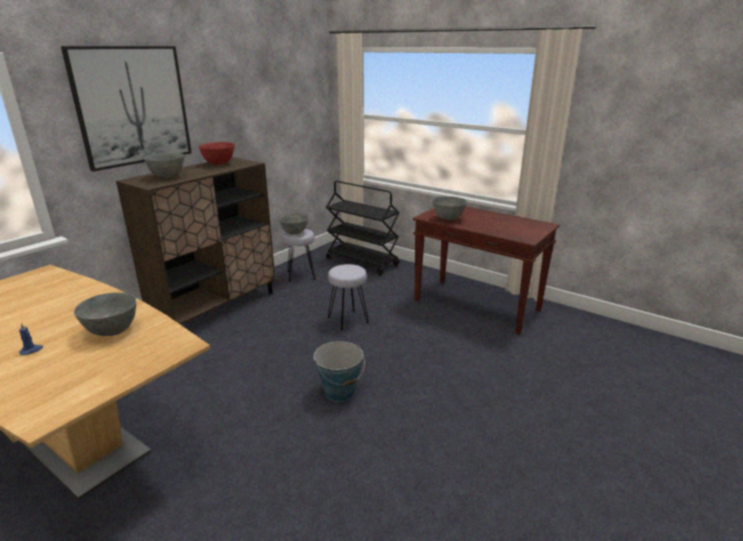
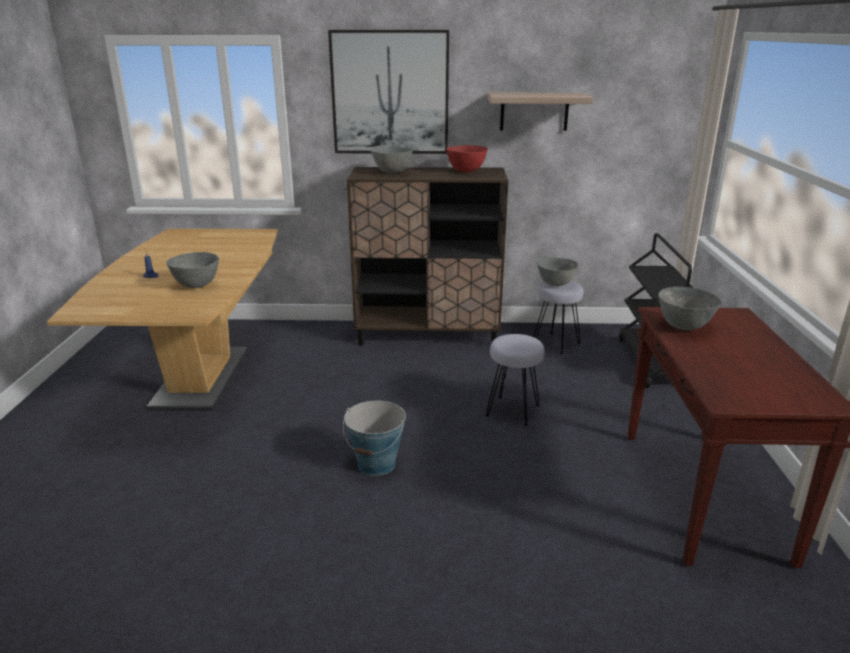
camera: 55 degrees right, 0 degrees up
none -> shelf [488,93,593,131]

